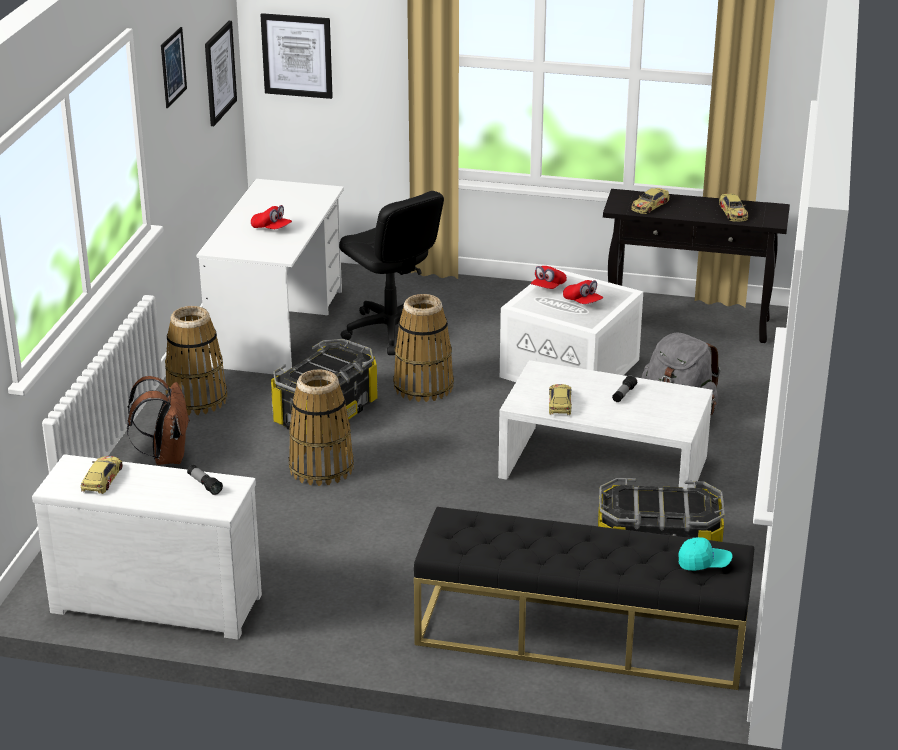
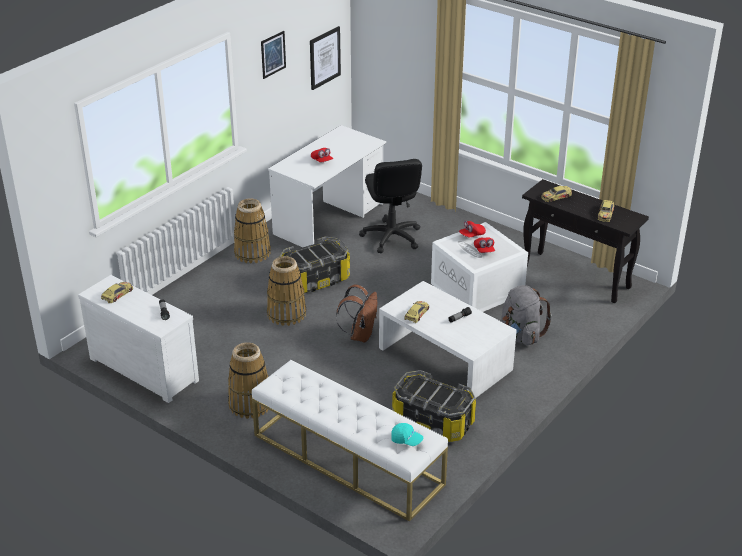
camera: 25 degrees right, 5 degrees up
brown backpack [127,376,190,465] -> brown backpack moved to [336,284,377,343]
picture [260,13,333,99] -> none
basket [393,294,454,402] -> basket moved to [228,342,269,419]
black bench [414,507,754,690] -> white bench [252,360,448,522]

